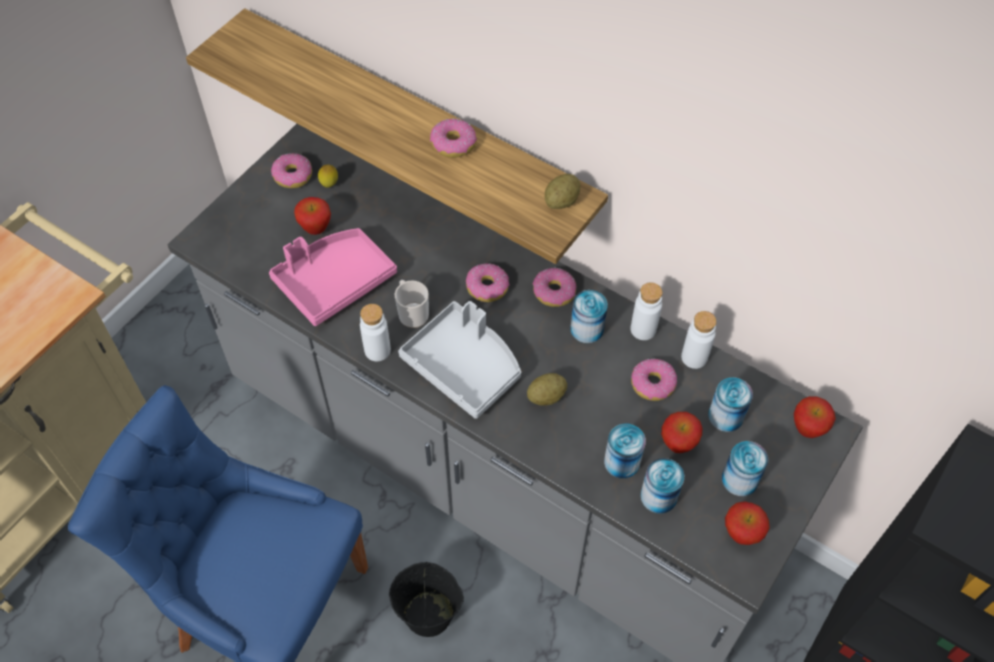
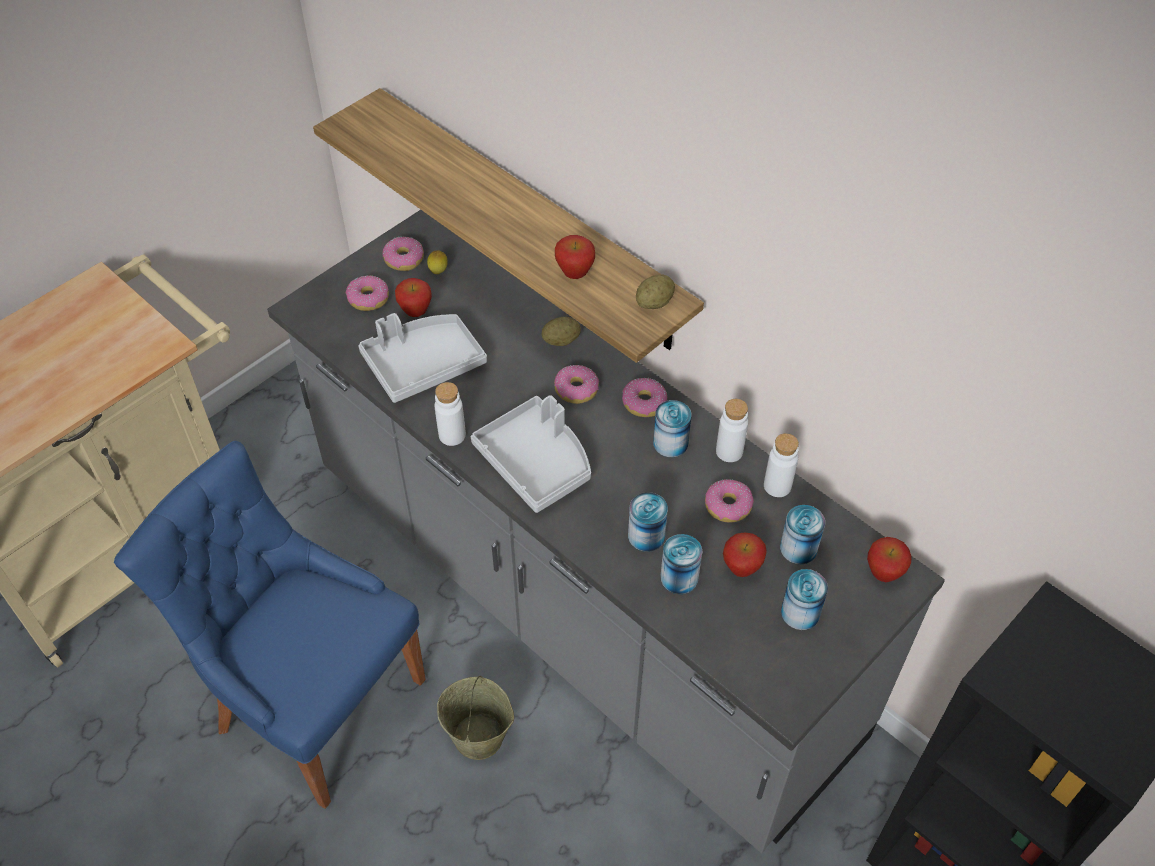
camera: 10 degrees right, 5 degrees down
pink tray [269,228,397,326] -> grey tray [358,313,487,403]
black bucket [389,561,464,637] -> beige bucket [437,676,514,760]
mug [395,280,429,328] -> none
donut [430,119,477,158] -> donut moved to [346,275,389,311]
potato [527,373,567,406] -> potato moved to [542,317,581,346]
can [640,458,684,514] -> can moved to [628,492,668,552]
apple [725,501,770,545] -> apple moved to [555,235,595,279]

